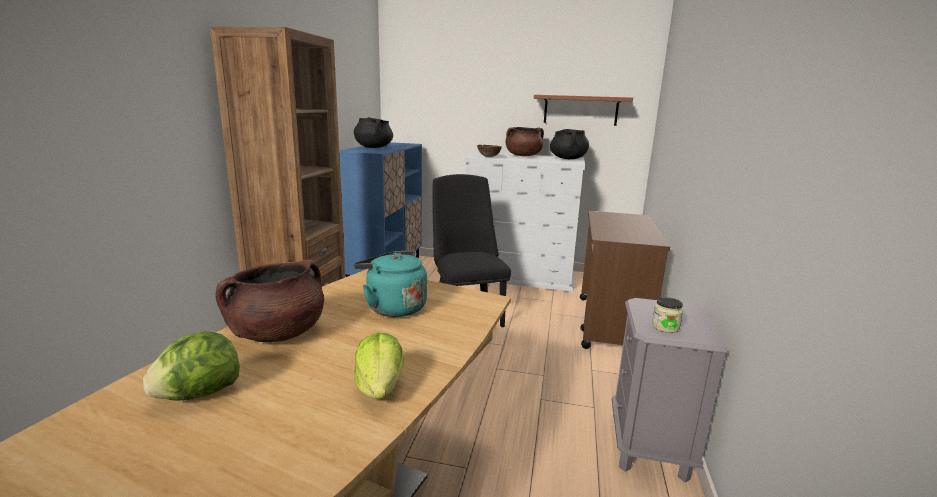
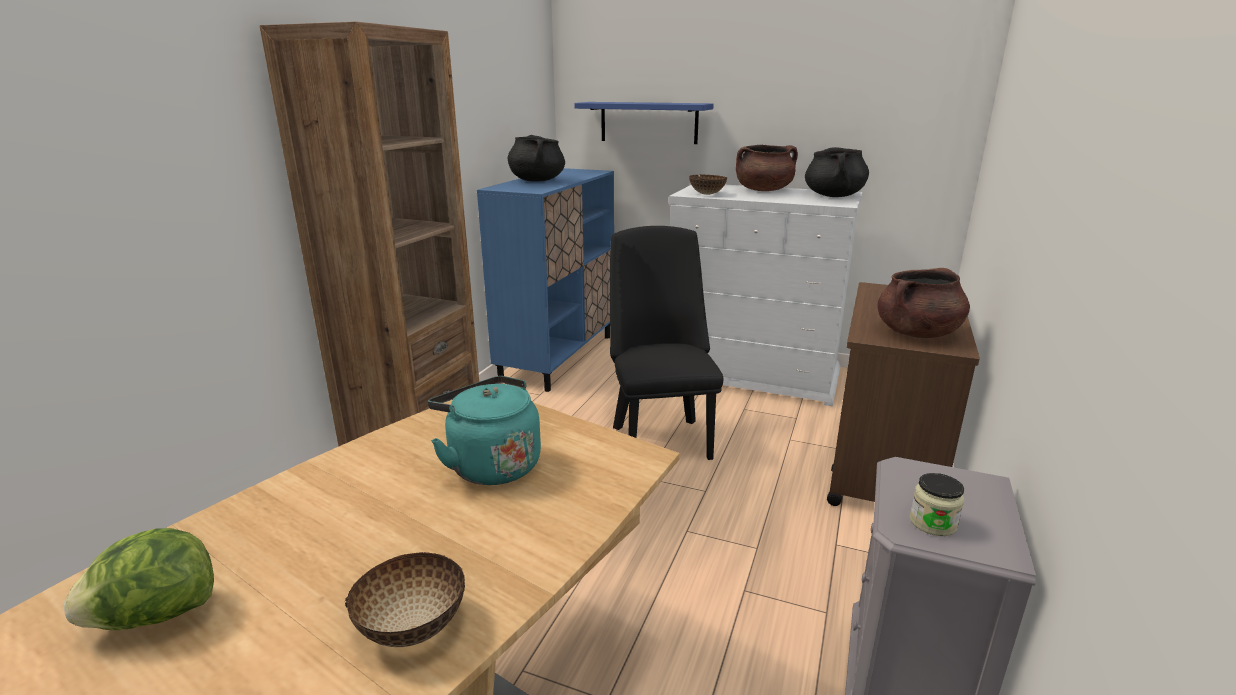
camera: 10 degrees right, 5 degrees up
brown cooking pot [215,260,324,342] -> brown cooking pot moved to [877,268,970,338]
lettuce [354,333,404,399] -> bowl [344,552,465,647]
brown shelf [534,95,633,126] -> none
none -> blue shelf [574,102,714,144]

